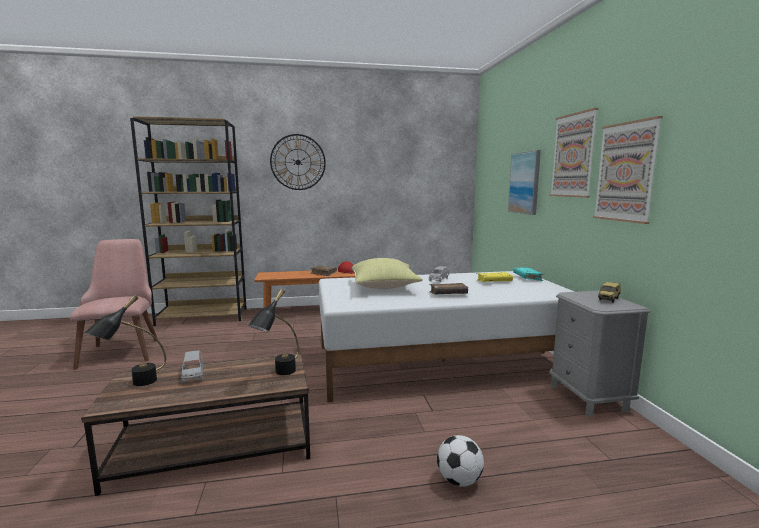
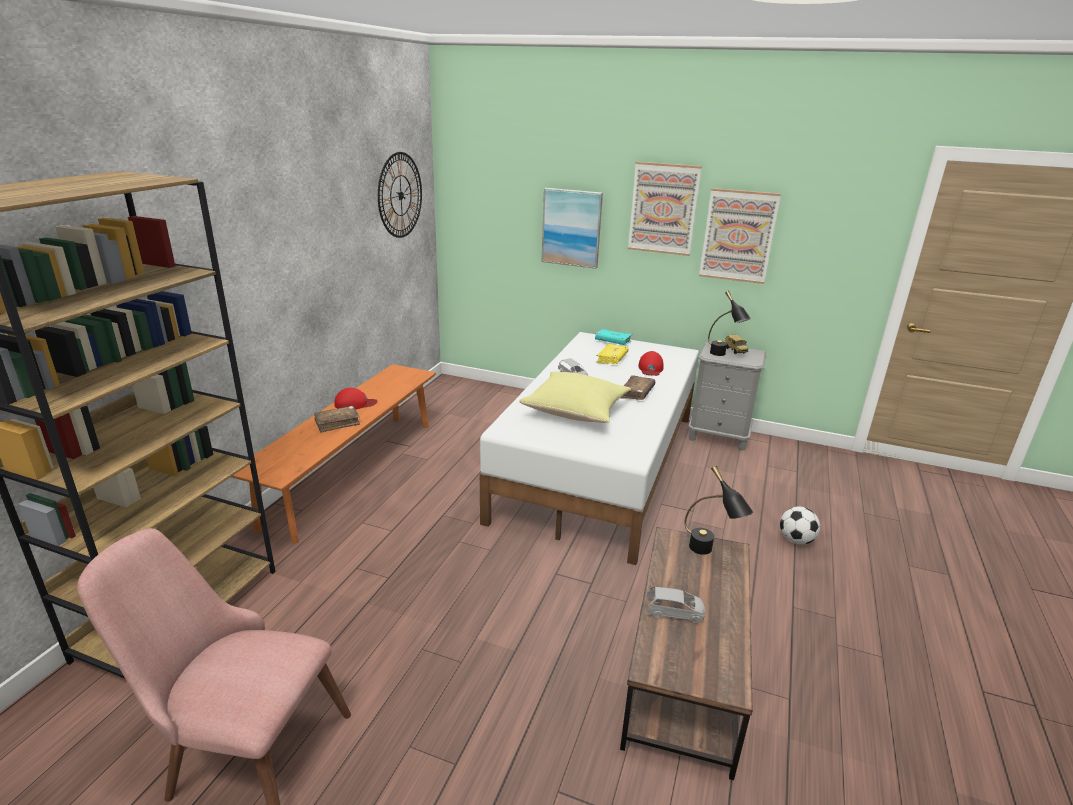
camera: 60 degrees left, 15 degrees up
black table lamp [84,295,166,386] -> black table lamp moved to [708,291,751,356]
wall clock [270,134,326,190] -> wall clock moved to [378,152,422,238]
none -> red cap [638,351,663,376]

